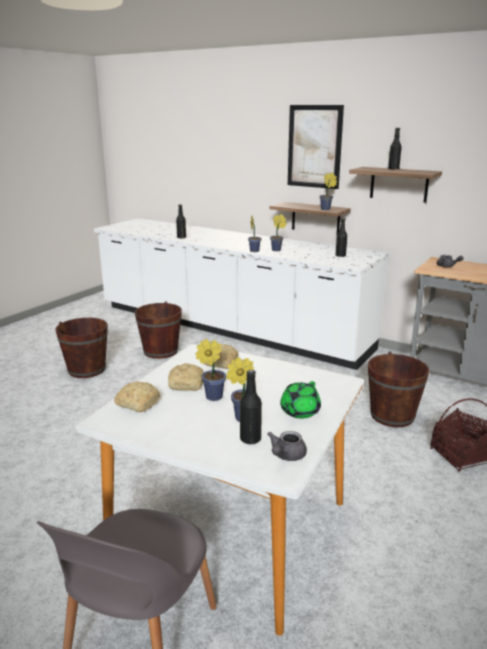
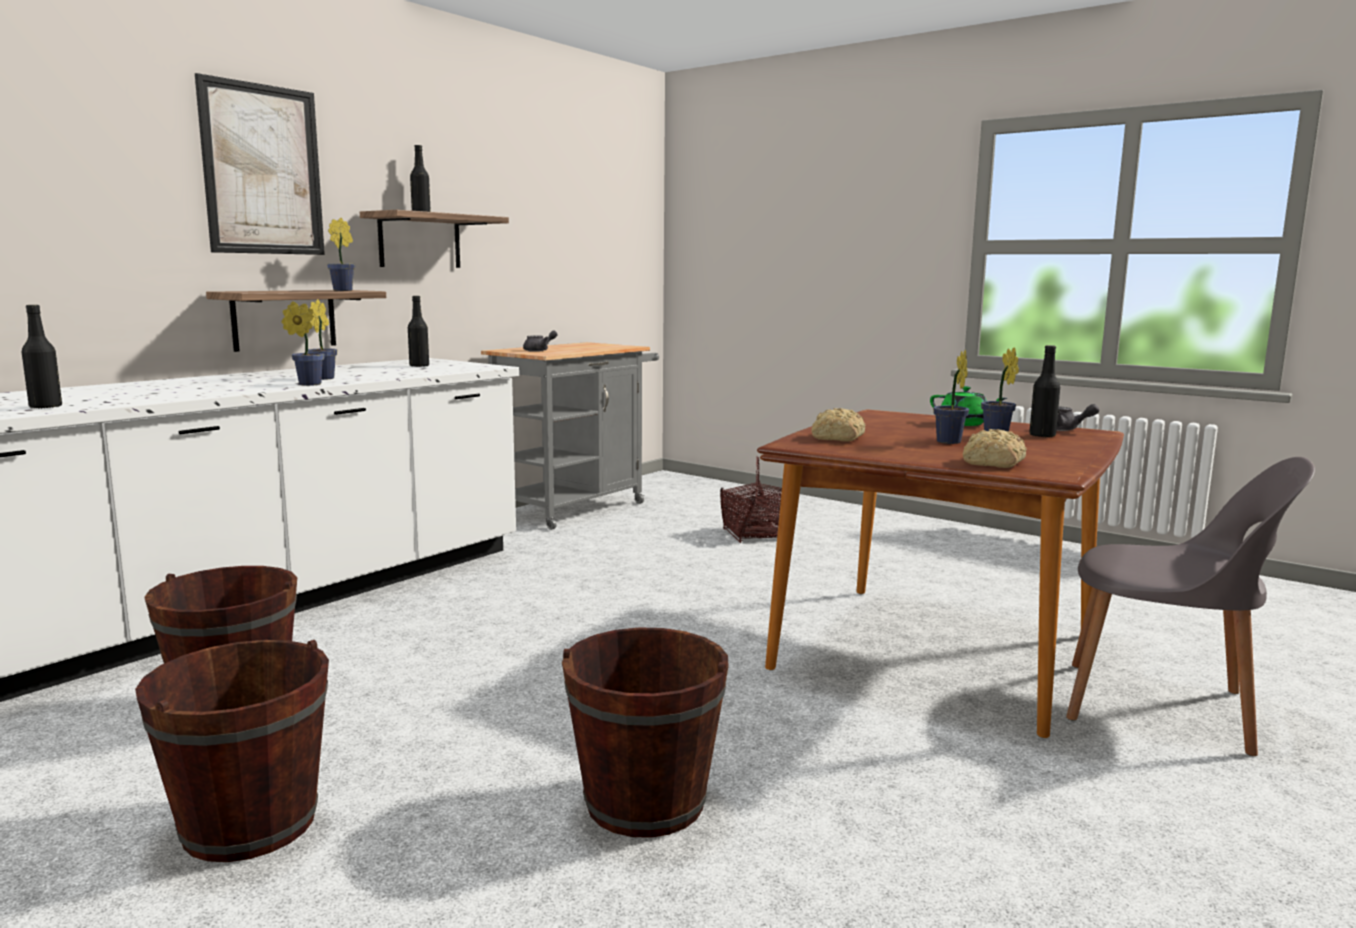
camera: 85 degrees left, 10 degrees down
white dining table [75,344,364,636] -> brown dining table [757,409,1124,738]
bread [168,363,203,391] -> none
brown bucket [368,352,429,427] -> brown bucket moved to [562,628,729,838]

